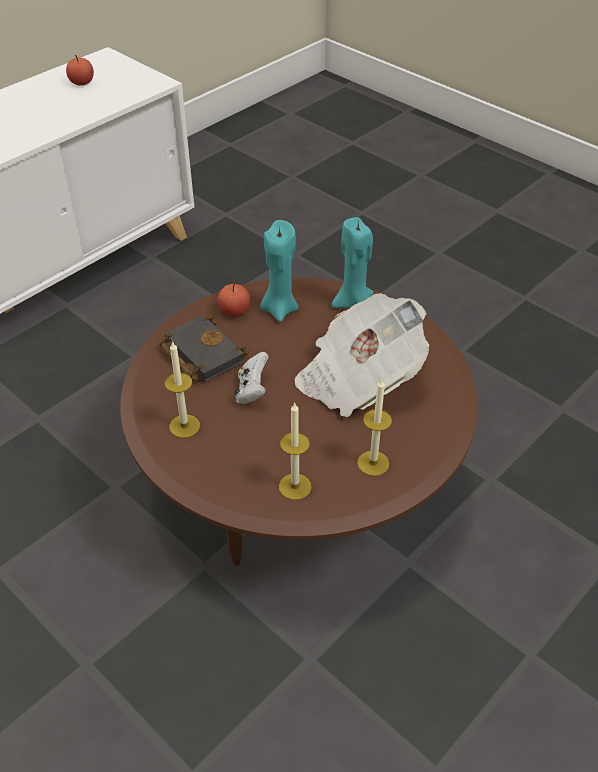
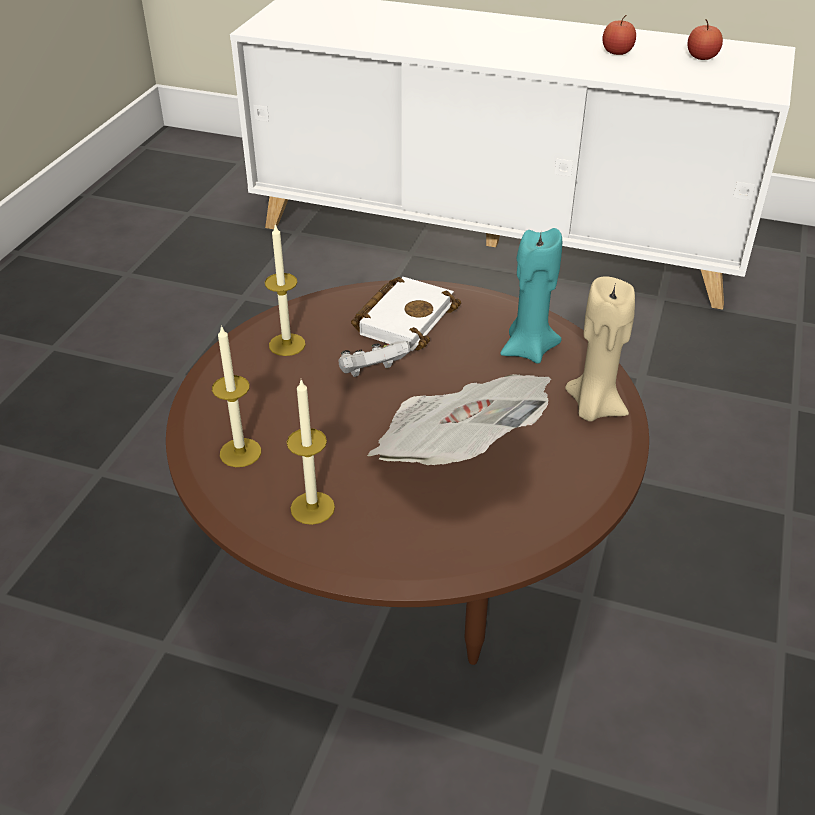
camera: 65 degrees right, 5 degrees down
black book [159,315,249,382] -> white book [351,277,461,351]
apple [218,281,250,316] -> apple moved to [602,15,636,55]
turquoise candle [332,217,373,308] -> beige candle [565,276,635,422]

